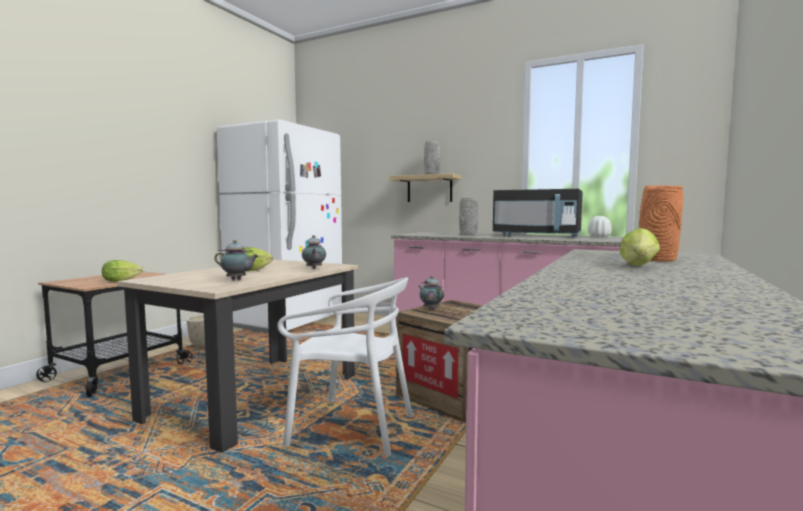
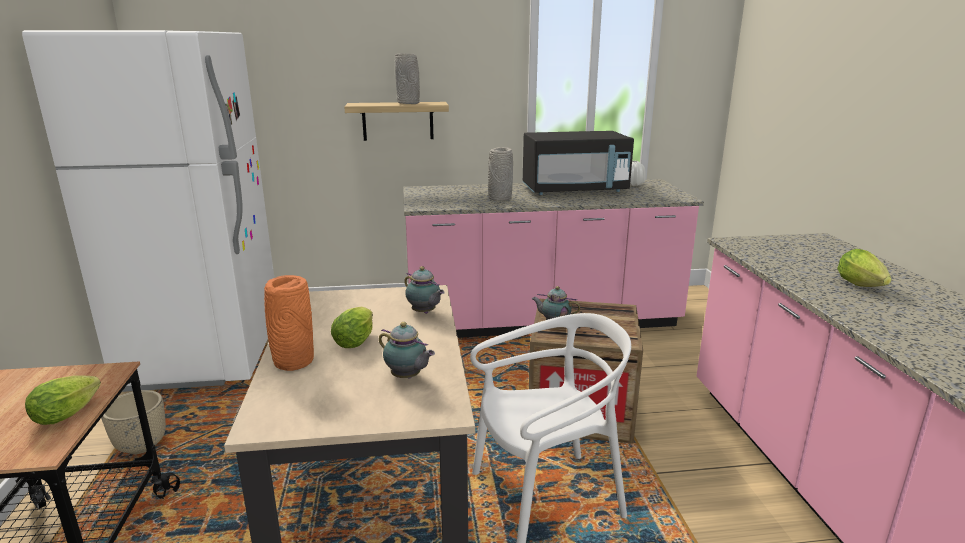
camera: 35 degrees left, 15 degrees up
teapot [214,240,259,280] -> teapot turned 60 degrees clockwise [379,322,435,378]
orange vase [639,185,683,262] -> orange vase moved to [264,275,314,371]

